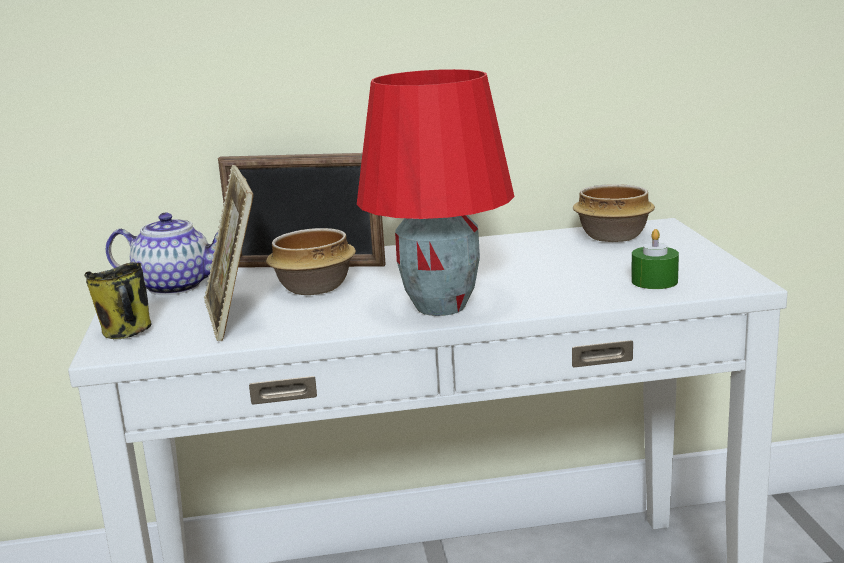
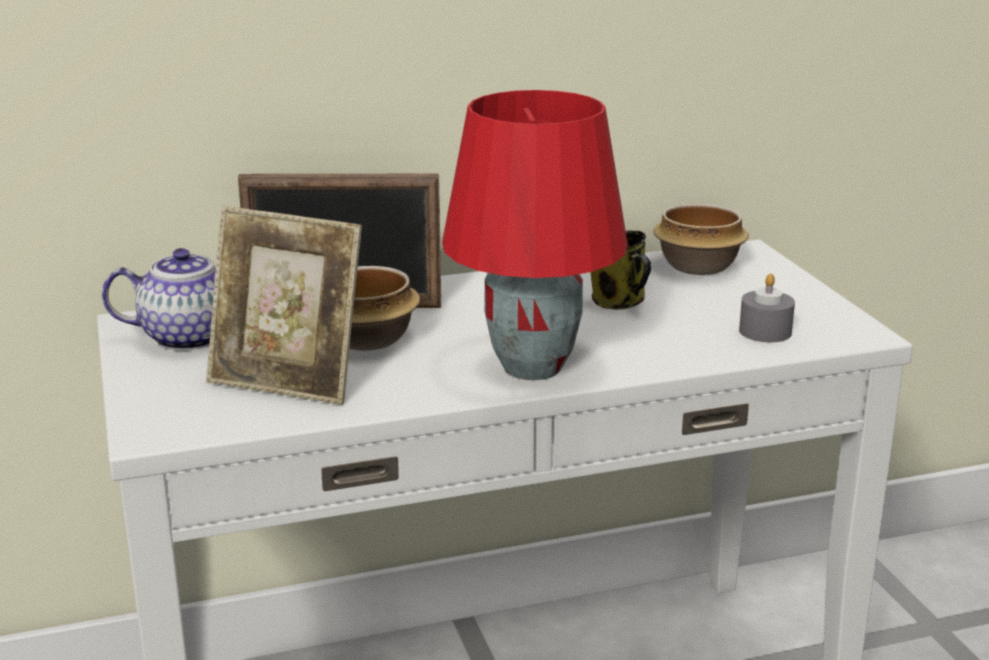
camera: 10 degrees left, 5 degrees up
mug [84,262,152,339] -> mug moved to [591,230,651,310]
picture frame [204,165,254,341] -> picture frame turned 45 degrees counterclockwise [206,206,362,405]
green candle [631,229,679,289] -> grey candle [739,273,795,342]

